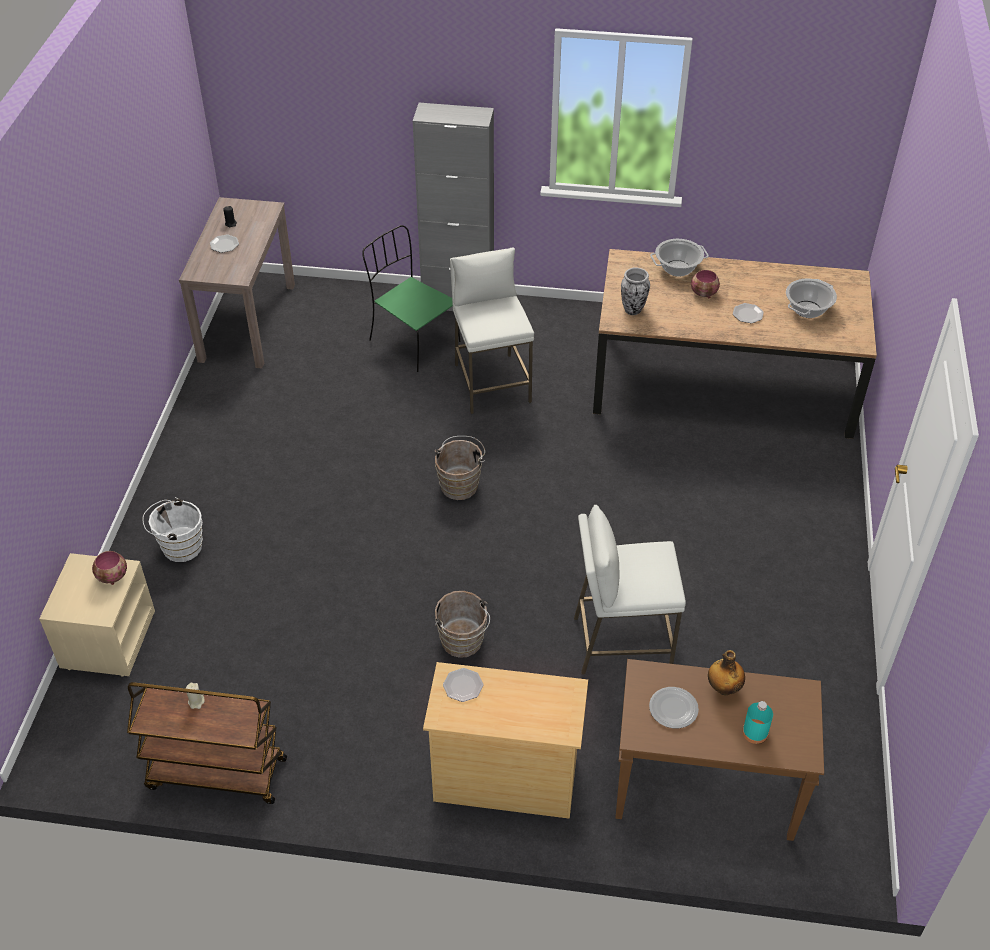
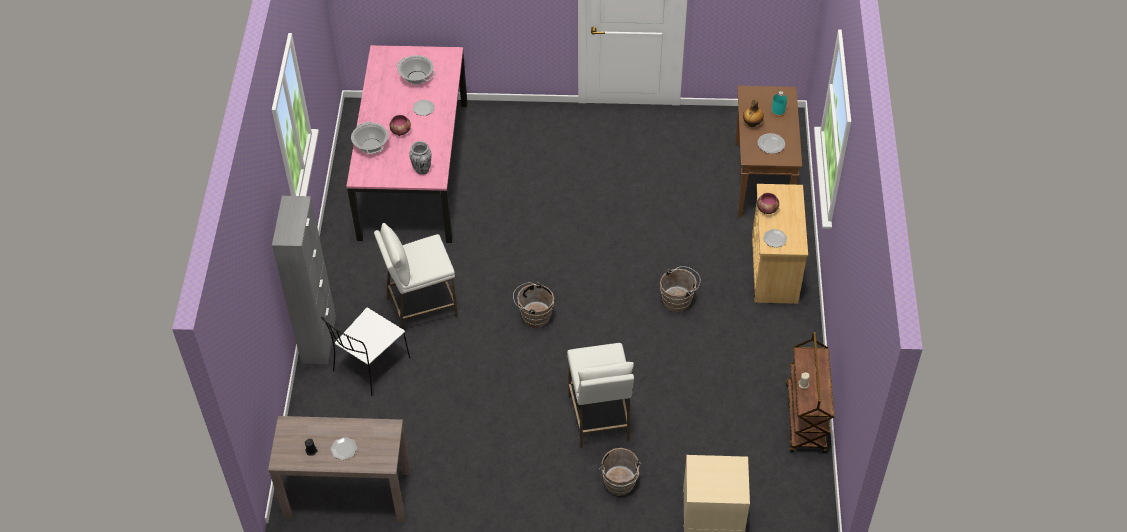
camera: 95 degrees left, 5 degrees up
bowl [92,551,127,585] -> bowl moved to [757,193,779,214]
white bucket [143,497,202,562] -> brown bucket [599,448,641,496]
green chair [362,225,461,372] -> white chair [321,307,410,396]
white stool [574,505,686,675] -> white stool moved to [567,343,634,448]
brown dining table [593,249,877,439] -> pink dining table [346,45,468,243]

